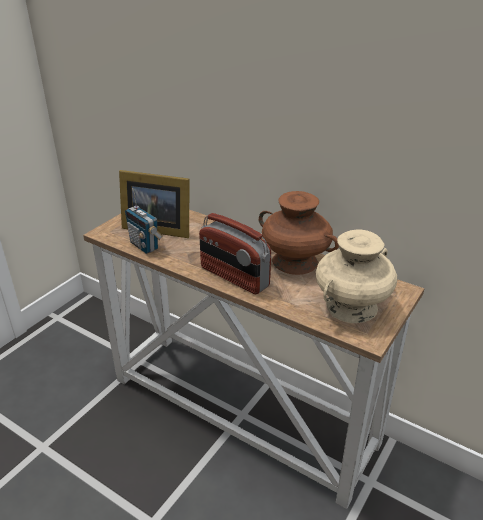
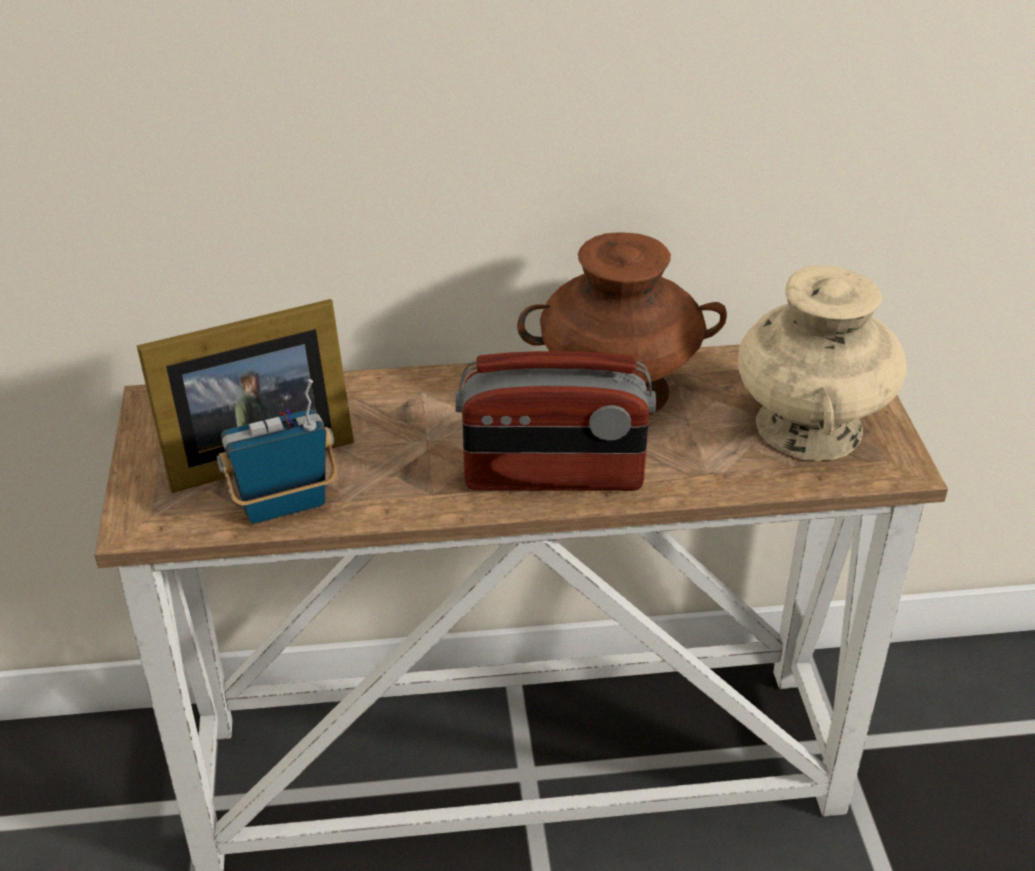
camera: 40 degrees left, 5 degrees up
radio [125,188,163,254] -> radio turned 150 degrees clockwise [217,379,337,524]

